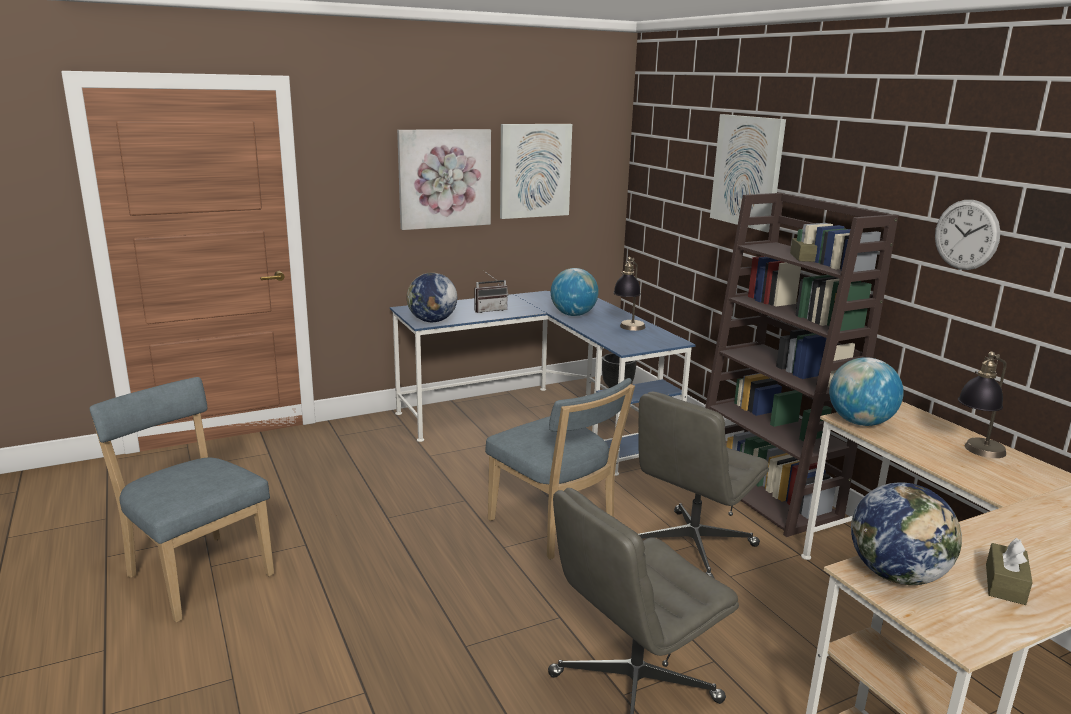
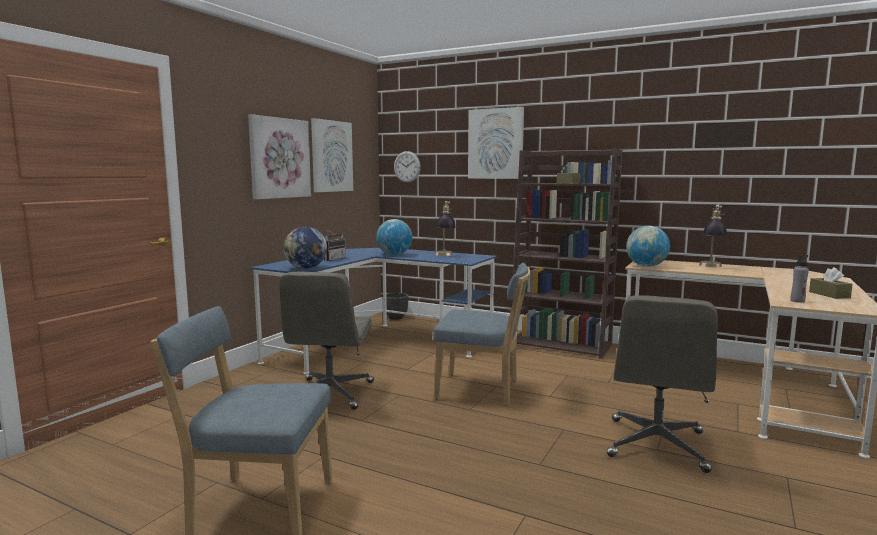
camera: 35 degrees left, 10 degrees down
grey office chair [638,391,769,579] -> grey office chair moved to [279,272,374,410]
globe [851,482,962,585] -> grey bottle [790,255,809,303]
wall clock [935,200,1001,270] -> wall clock moved to [394,151,421,183]

